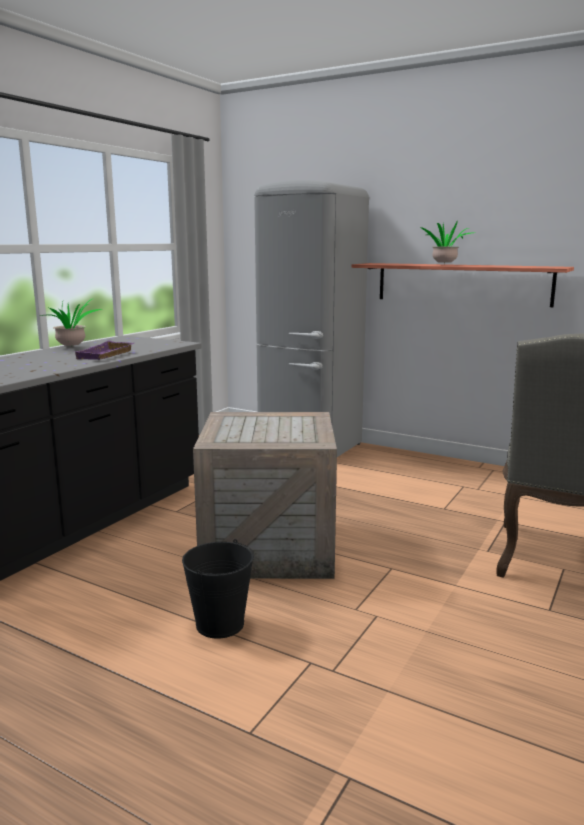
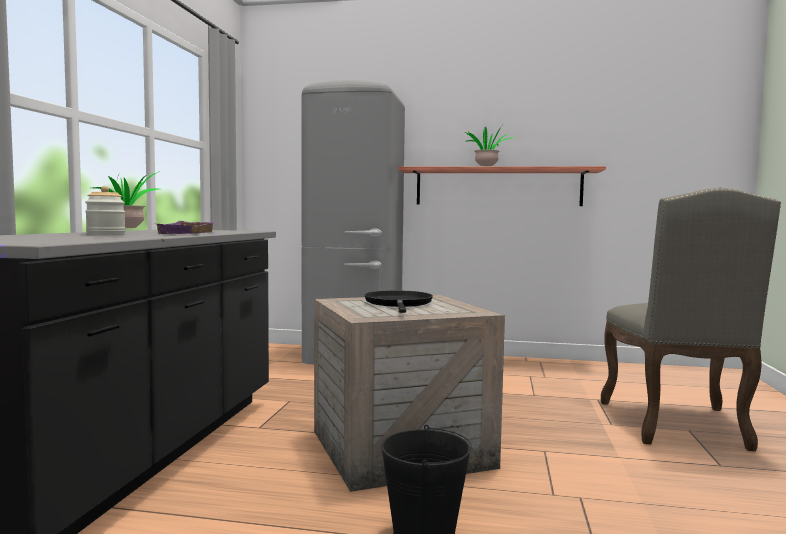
camera: 20 degrees left, 10 degrees down
none -> jar [85,186,126,235]
none -> black frying pan [364,290,433,313]

